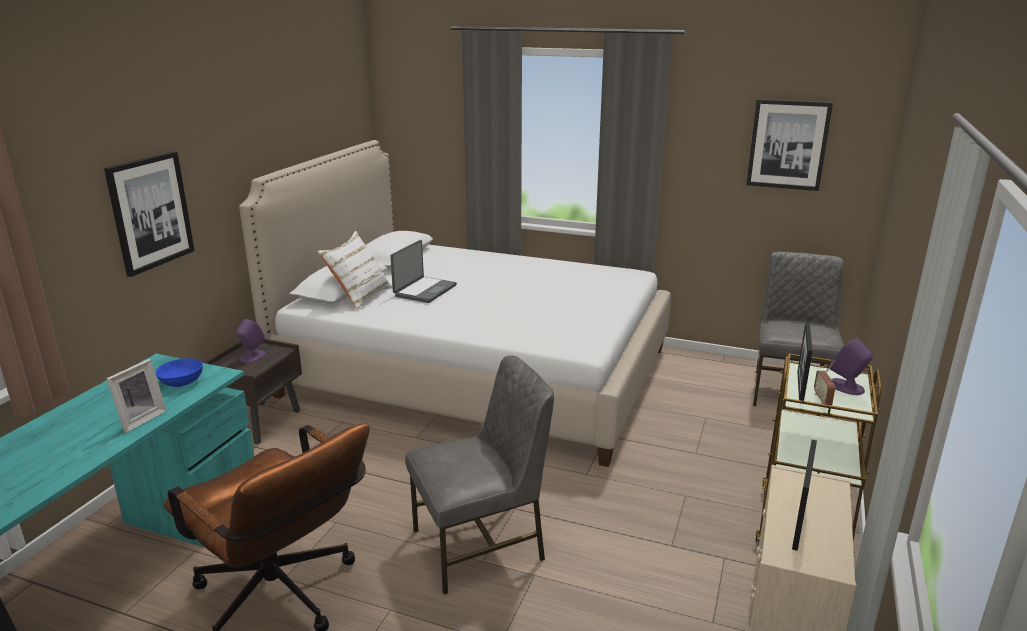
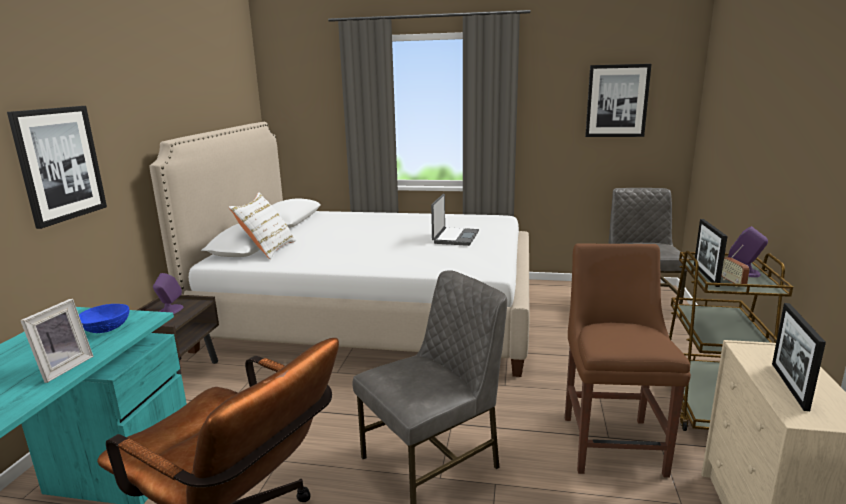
camera: 10 degrees left, 5 degrees down
laptop [390,240,457,303] -> laptop moved to [431,194,479,246]
none -> brown chair [565,244,691,478]

